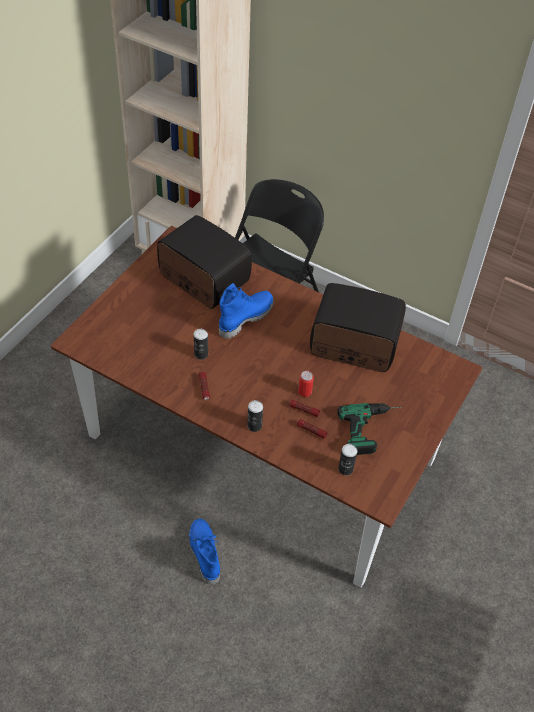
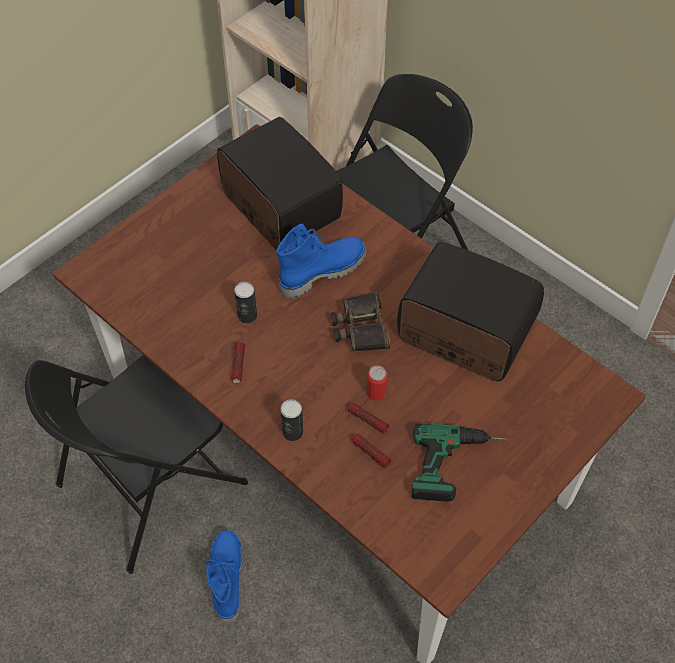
camera: 15 degrees right, 5 degrees up
can [338,444,357,475] -> none
none -> black chair [25,355,248,574]
none -> binoculars [331,291,390,352]

